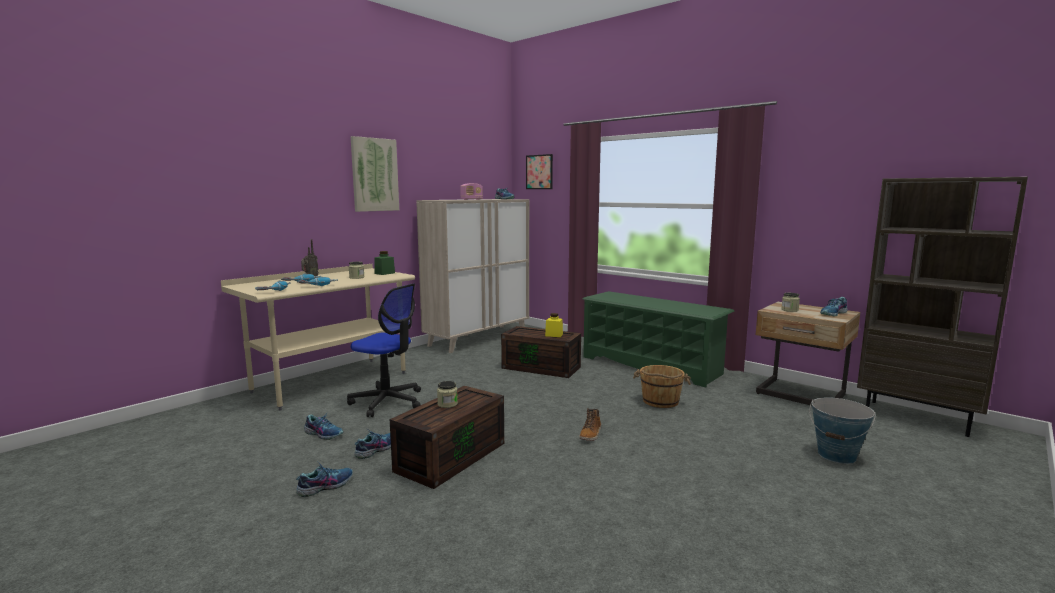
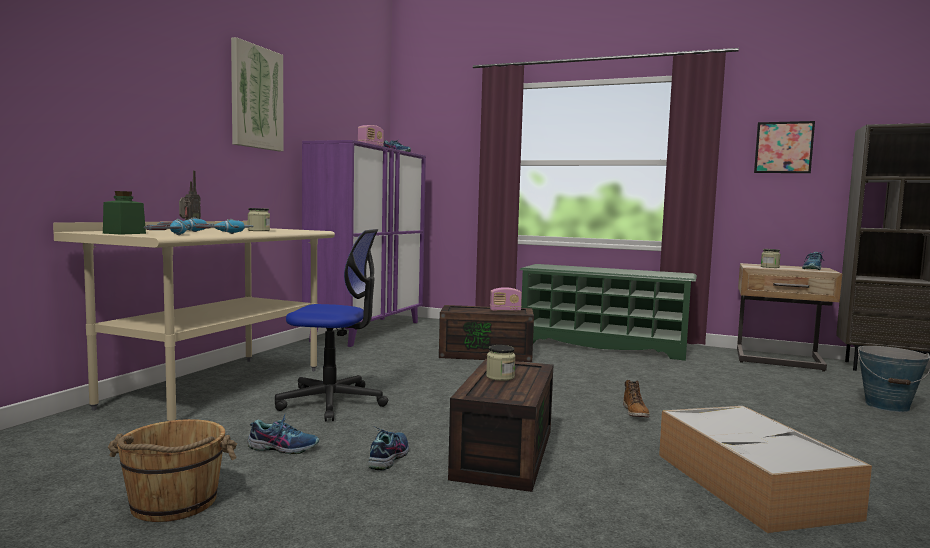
camera: 20 degrees left, 5 degrees down
shoe [296,462,353,497] -> none
green jar [374,251,395,275] -> green jar moved to [103,191,146,234]
beige cabinet [416,199,529,353] -> purple cabinet [302,140,426,347]
picture [526,154,553,189] -> picture moved to [754,121,815,173]
yellow jar [545,313,563,337] -> radio [490,287,522,311]
brown bucket [633,365,691,408] -> brown bucket moved to [108,419,237,522]
none -> storage box [659,406,872,533]

